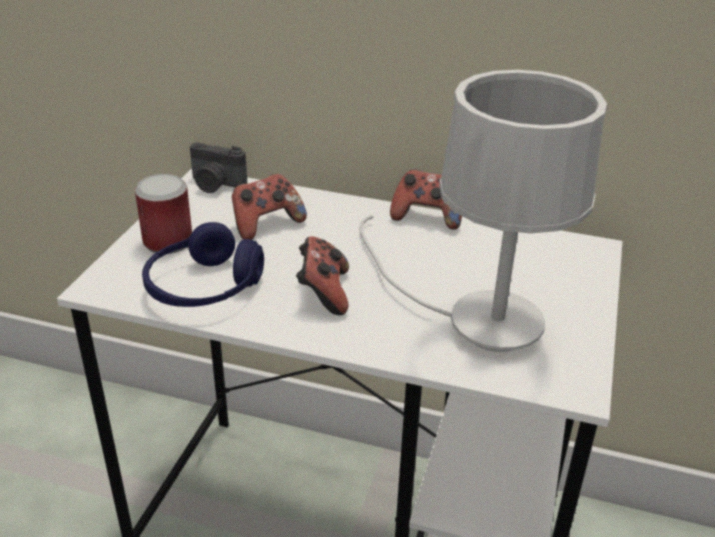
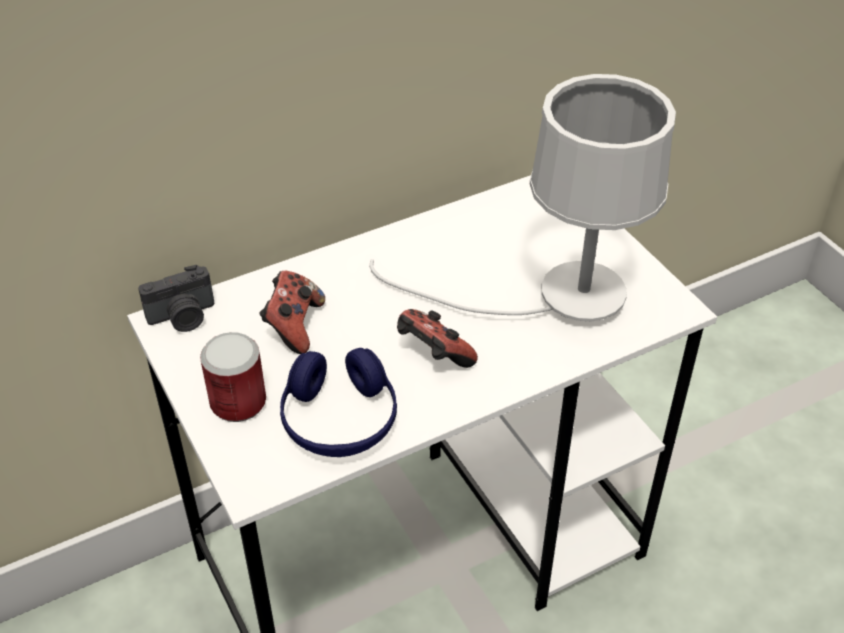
camera: 45 degrees left, 10 degrees up
game controller [390,170,462,230] -> none

